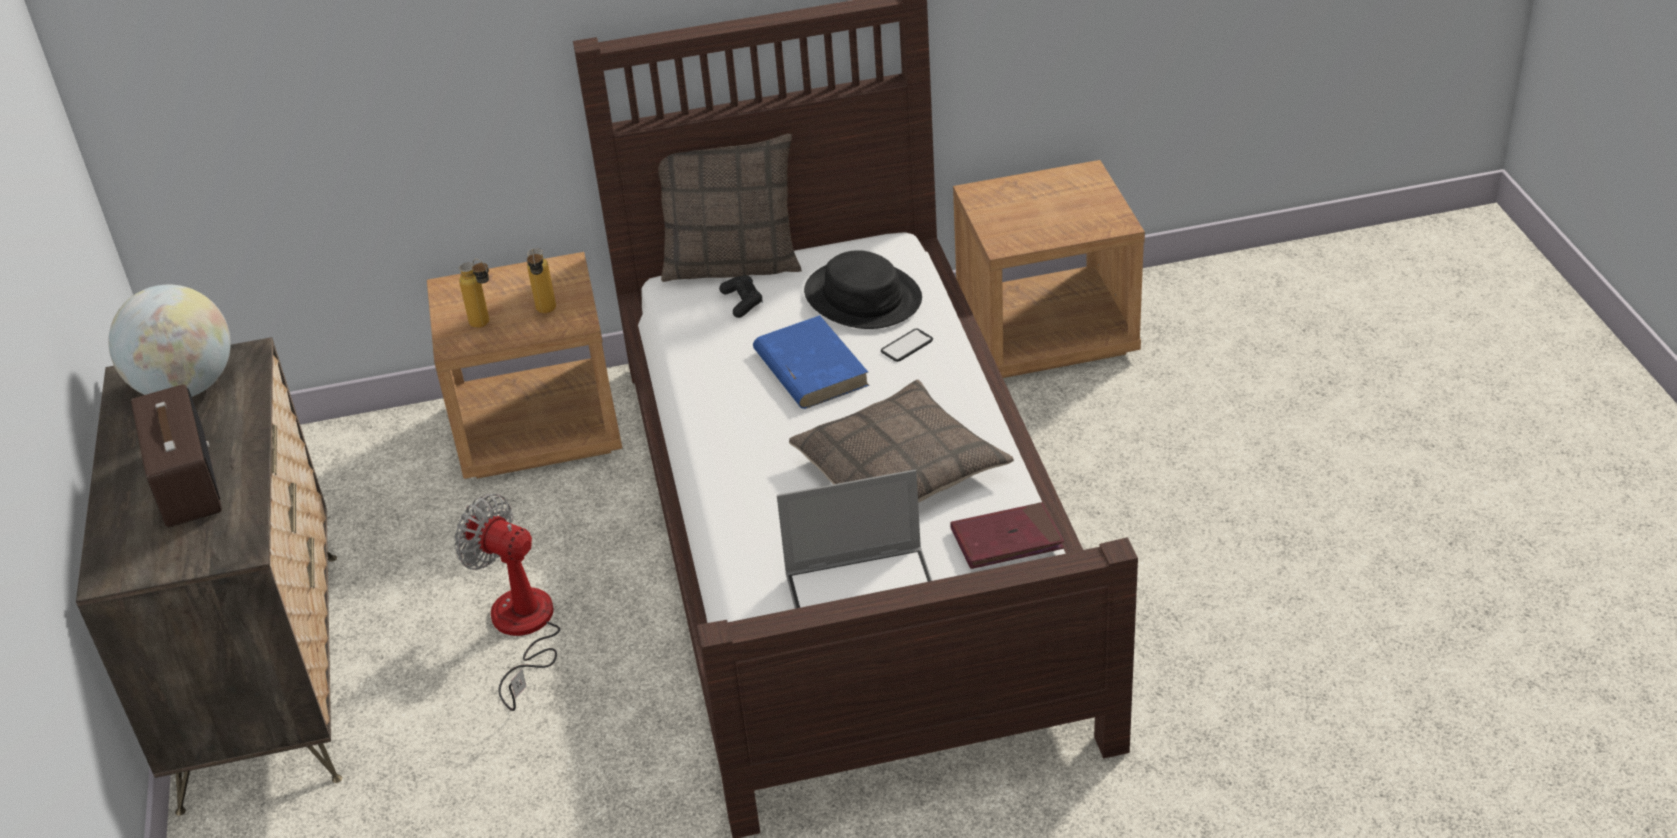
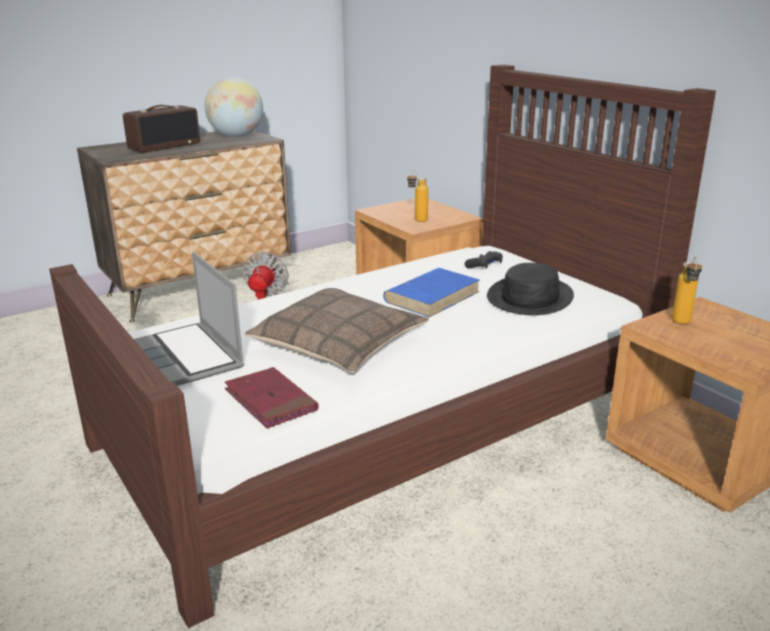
camera: 65 degrees right, 15 degrees down
bottle [459,259,489,328] -> bottle moved to [672,257,702,324]
pillow [658,134,802,282] -> none
phone [881,328,933,362] -> none

